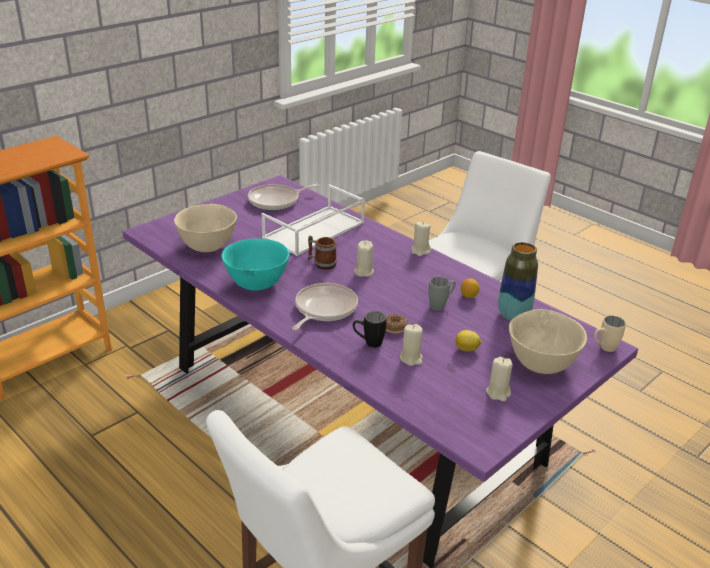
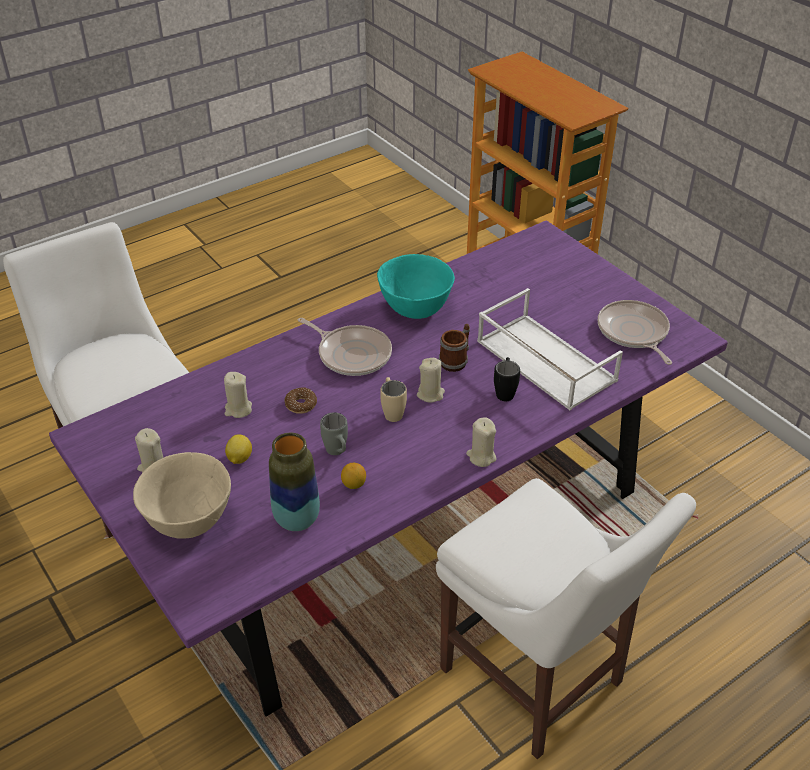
camera: 100 degrees right, 10 degrees up
beige bowl [174,204,237,252] -> none
black mug [353,311,387,348] -> black mug moved to [494,357,520,401]
beige mug [594,316,626,352] -> beige mug moved to [380,377,407,422]

